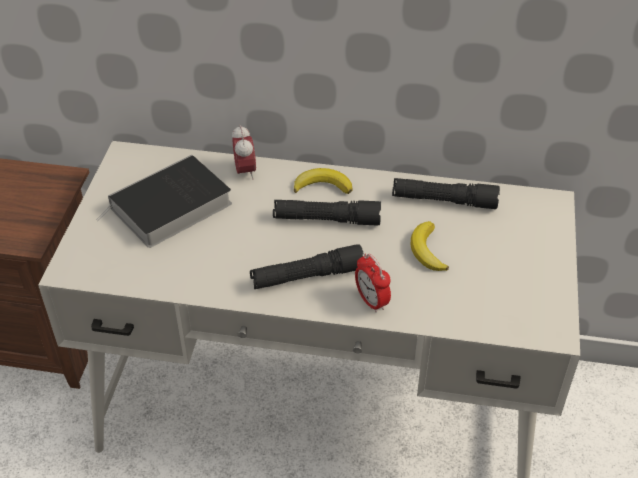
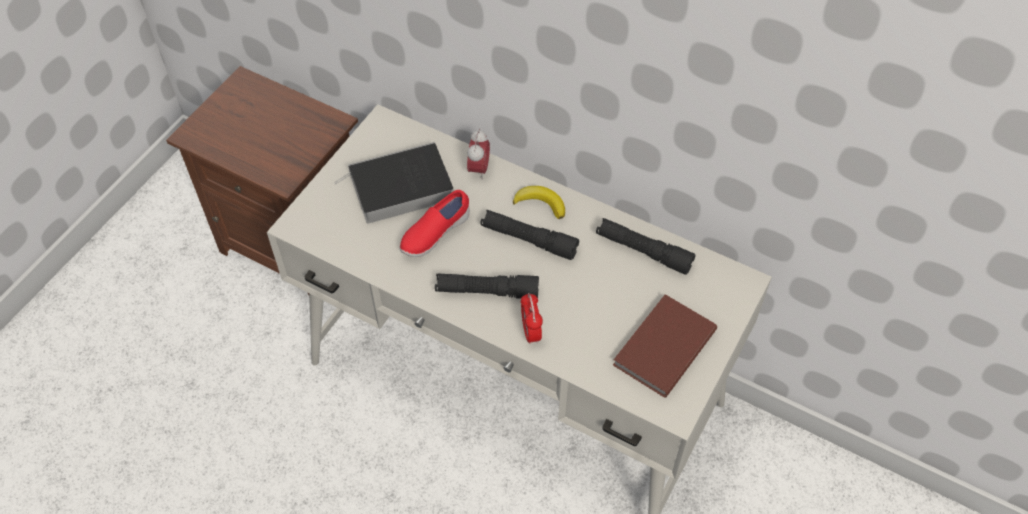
camera: 20 degrees right, 10 degrees up
banana [411,221,449,271] -> none
none -> red shoe [399,190,470,257]
none -> brown book [613,294,717,398]

